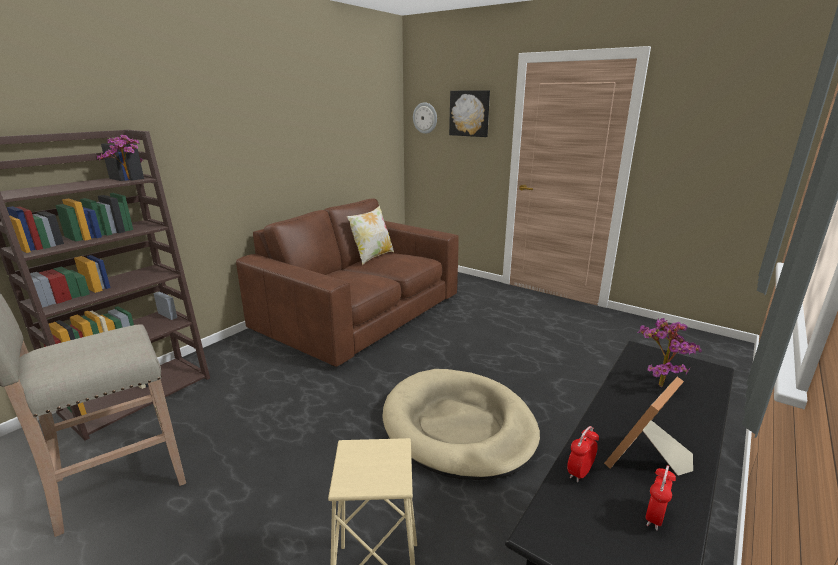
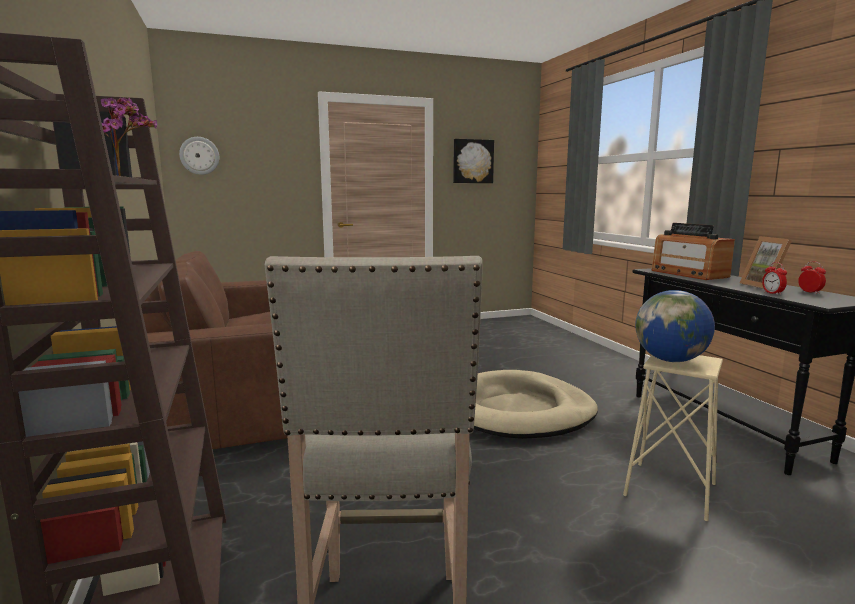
camera: 55 degrees left, 10 degrees down
pillow [347,206,394,265] -> none
picture [449,90,490,137] -> picture moved to [453,139,494,183]
potted plant [638,318,702,387] -> radio [651,223,735,280]
none -> globe [635,290,715,362]

